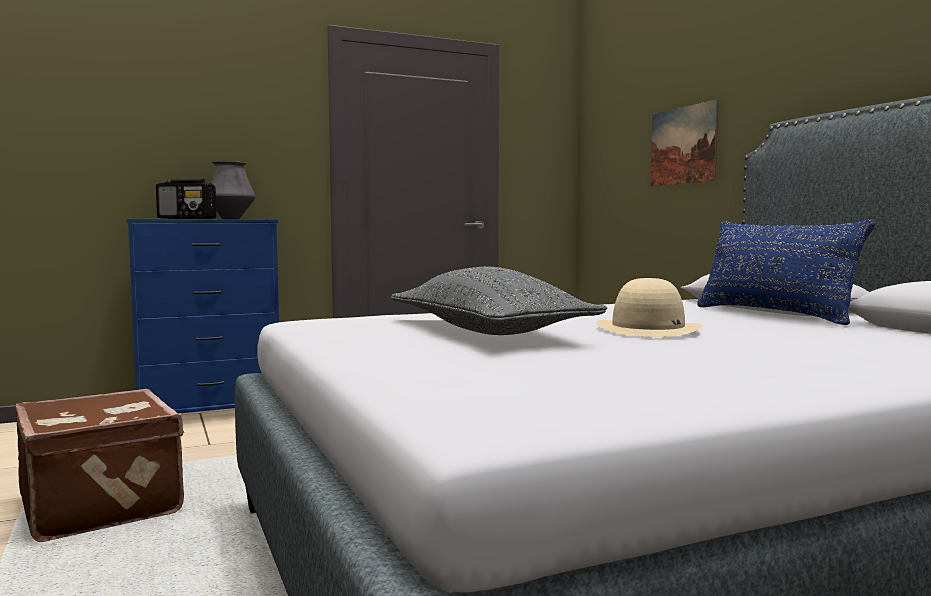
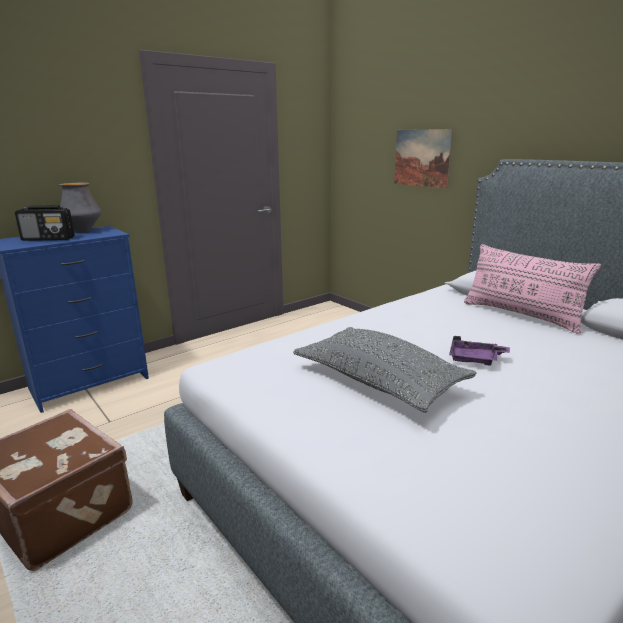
camera: 15 degrees left, 15 degrees up
beige hat [596,278,702,337] -> purple tray [449,336,510,366]
blue pillow [697,219,875,325] -> pink pillow [464,244,601,334]

